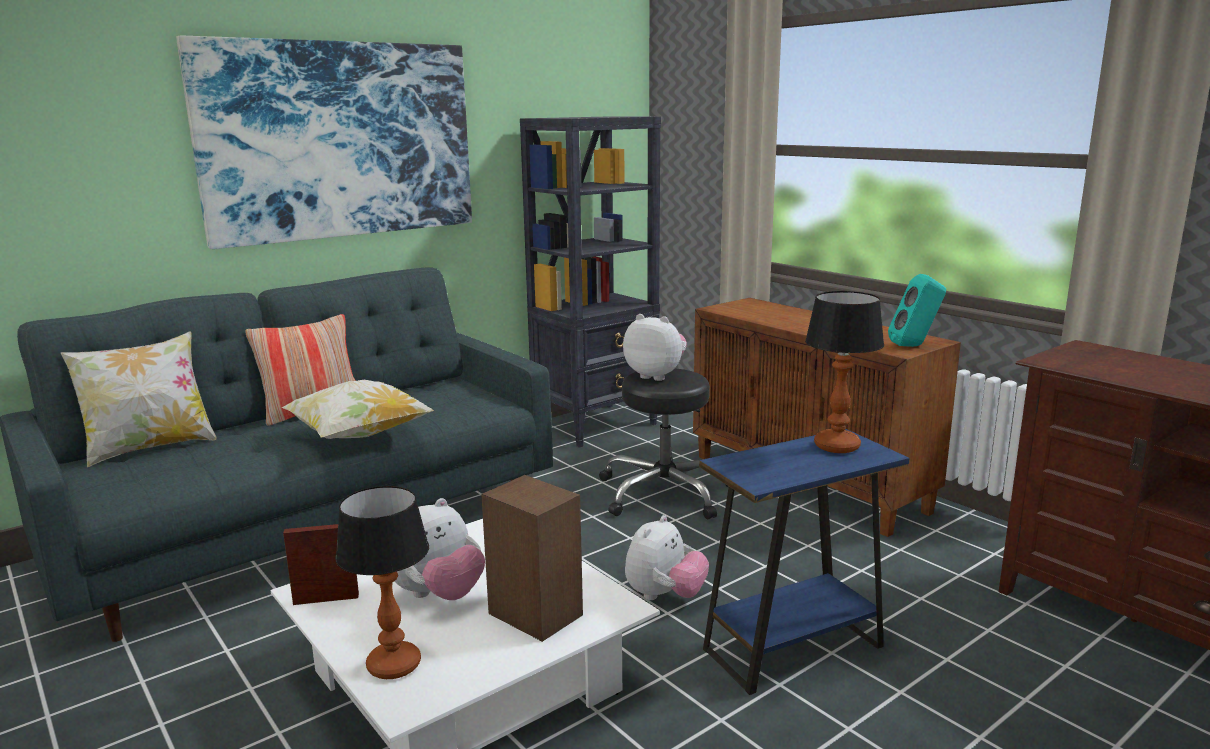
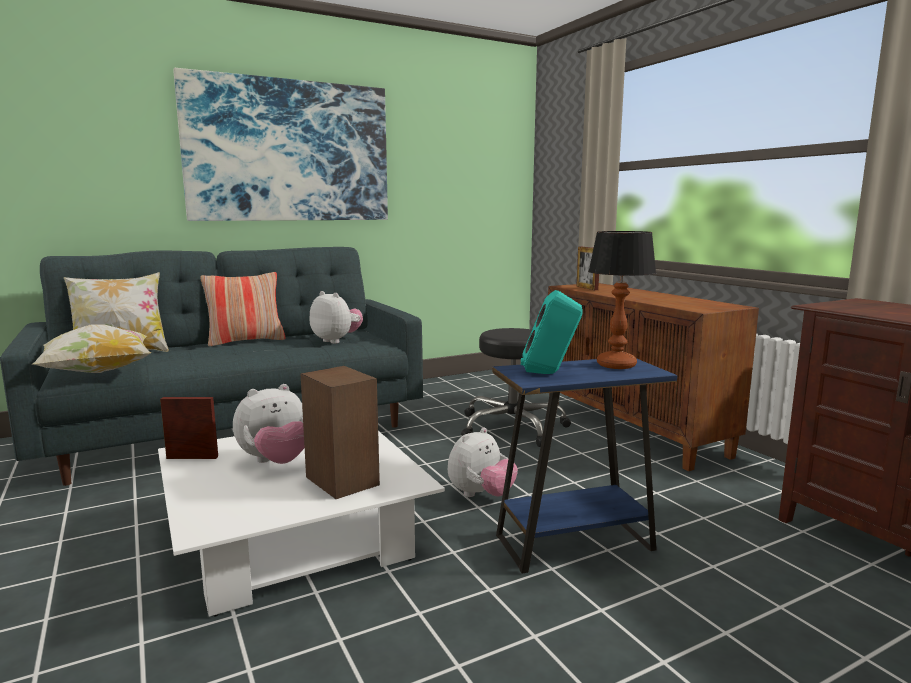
camera: 10 degrees right, 5 degrees down
pillow [281,380,434,439] -> pillow moved to [31,325,151,373]
table lamp [335,486,429,679] -> none
black bookcase [520,117,661,448] -> none
plush toy [623,314,687,381] -> plush toy moved to [309,291,363,344]
turquoise speaker [888,274,946,347] -> turquoise speaker moved to [521,290,583,374]
none -> picture frame [576,247,599,290]

